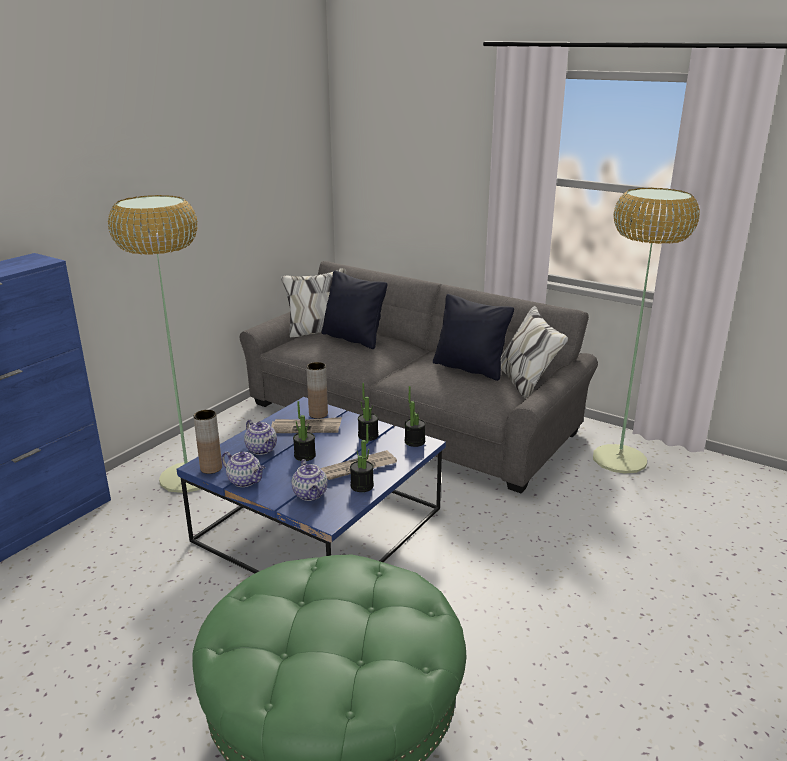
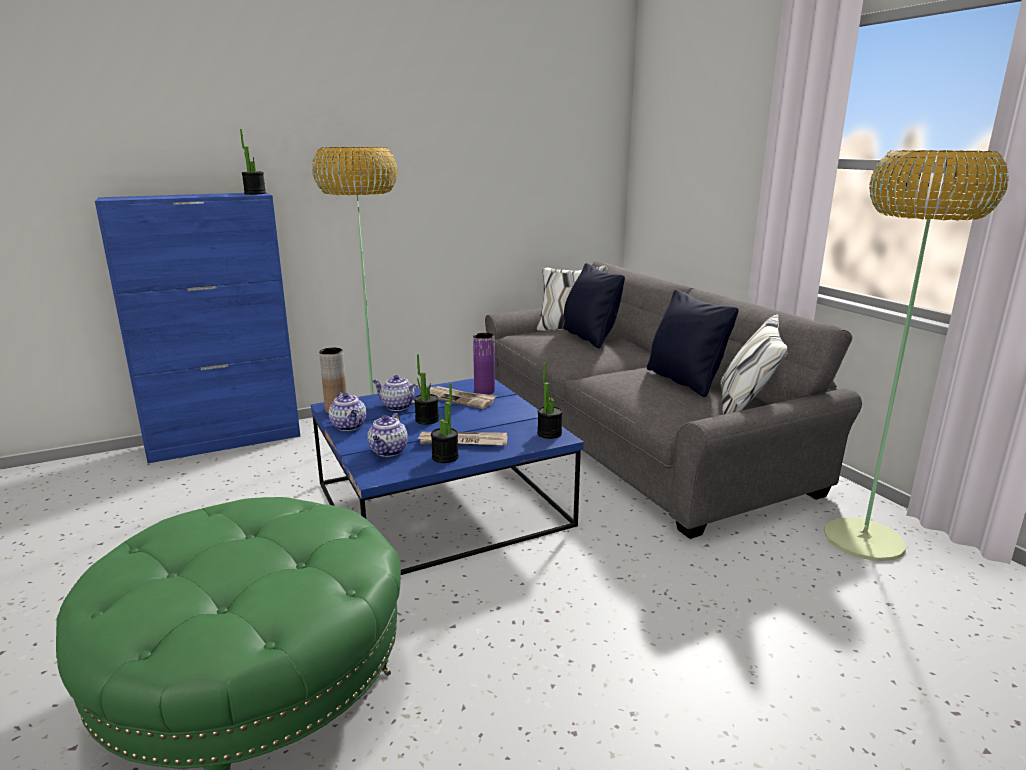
camera: 30 degrees right, 5 degrees down
teapot [244,420,277,455] -> teapot turned 120 degrees clockwise [372,375,421,411]
brown vase [306,362,328,419] -> purple vase [473,333,495,395]
potted plant [358,383,379,441] -> potted plant moved to [240,129,266,195]

